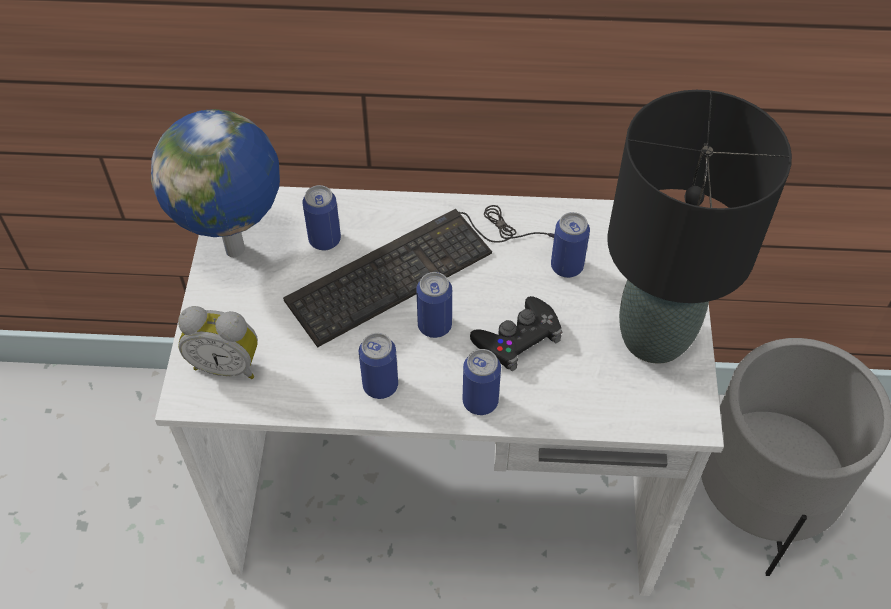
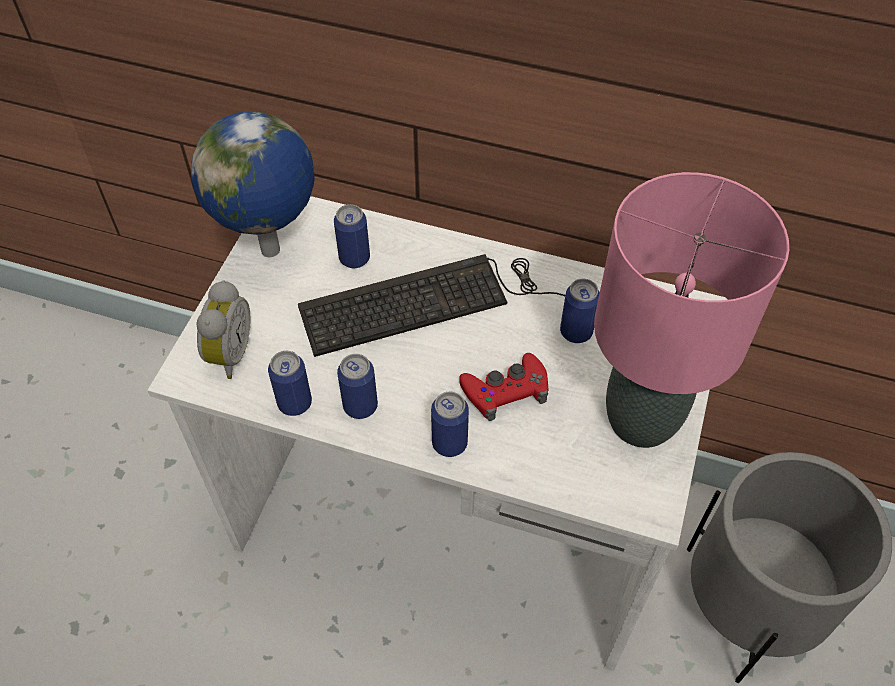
camera: 15 degrees right, 0 degrees up
alarm clock [178,306,258,379] -> alarm clock turned 105 degrees counterclockwise [196,280,251,379]
can [416,272,452,338] -> can moved to [268,351,312,416]
black game controller [470,296,562,371] -> red game controller [459,353,548,421]
black table lamp [607,90,792,364] -> pink table lamp [594,172,789,448]

